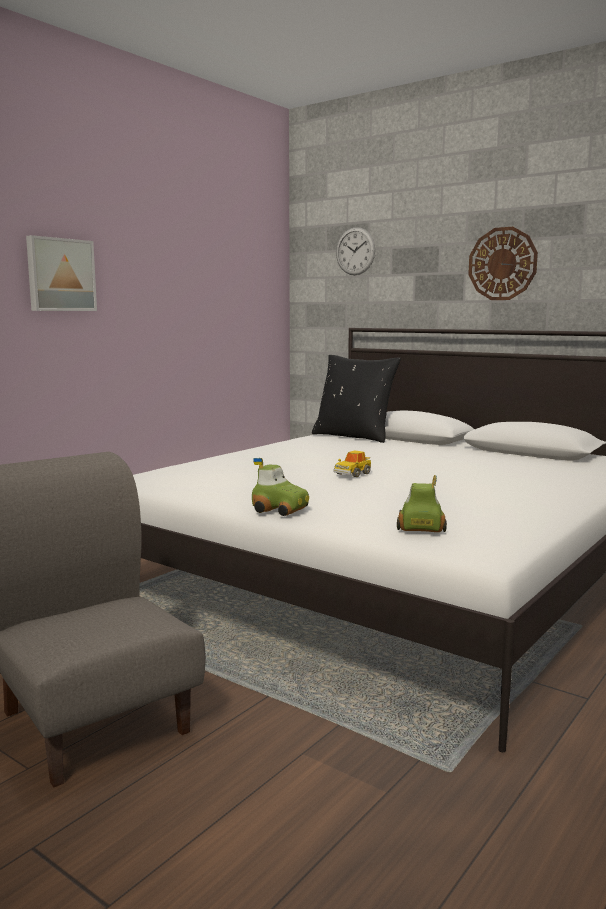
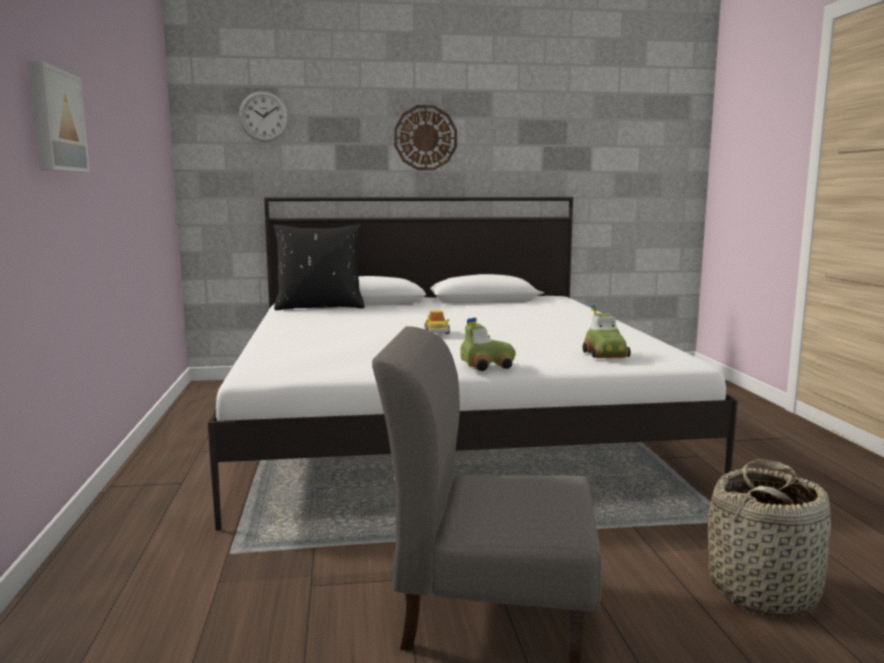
camera: 45 degrees left, 0 degrees up
toy car [397,475,447,532] -> toy car turned 150 degrees counterclockwise [583,305,631,358]
none -> basket [708,459,831,617]

